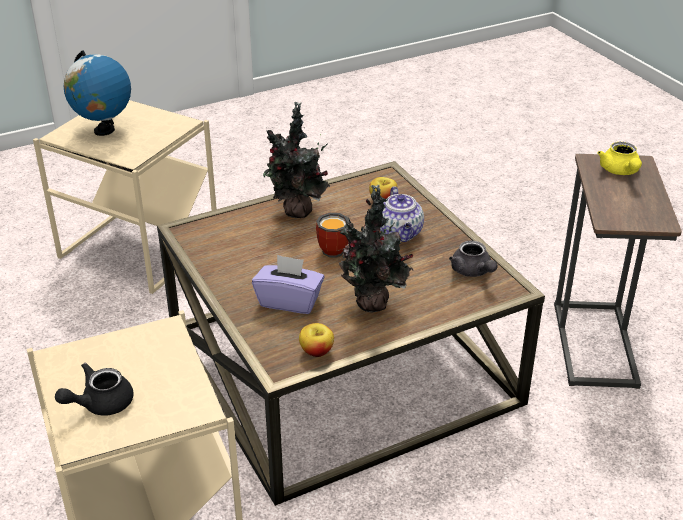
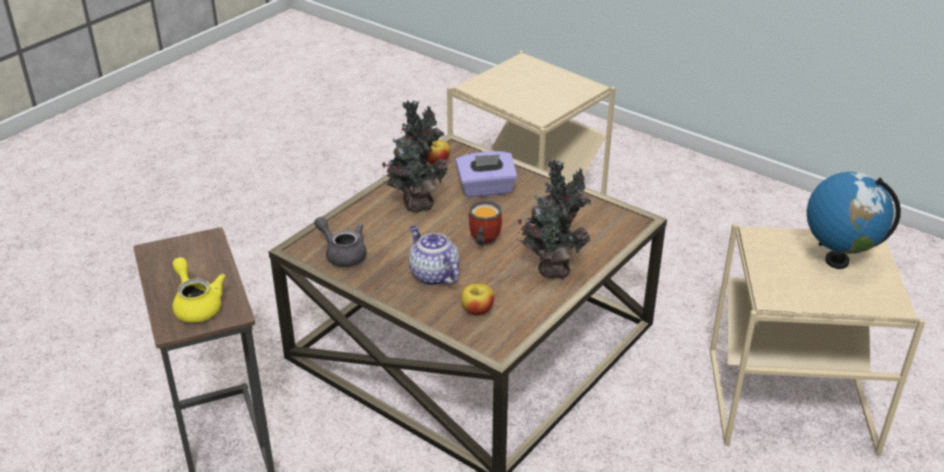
camera: 155 degrees right, 0 degrees up
black teapot [55,363,134,416] -> none

